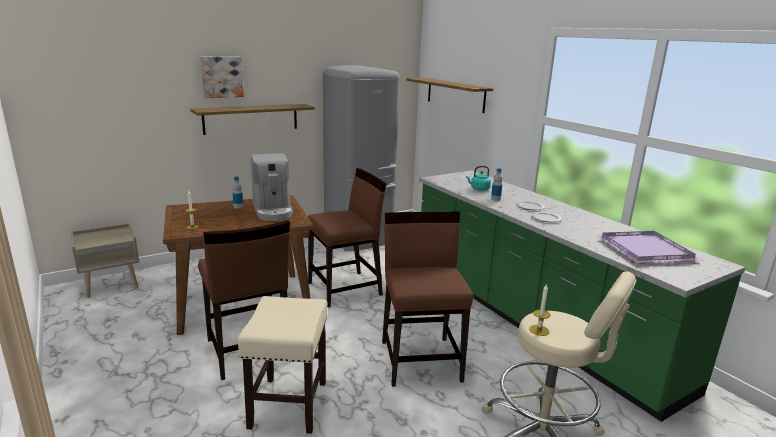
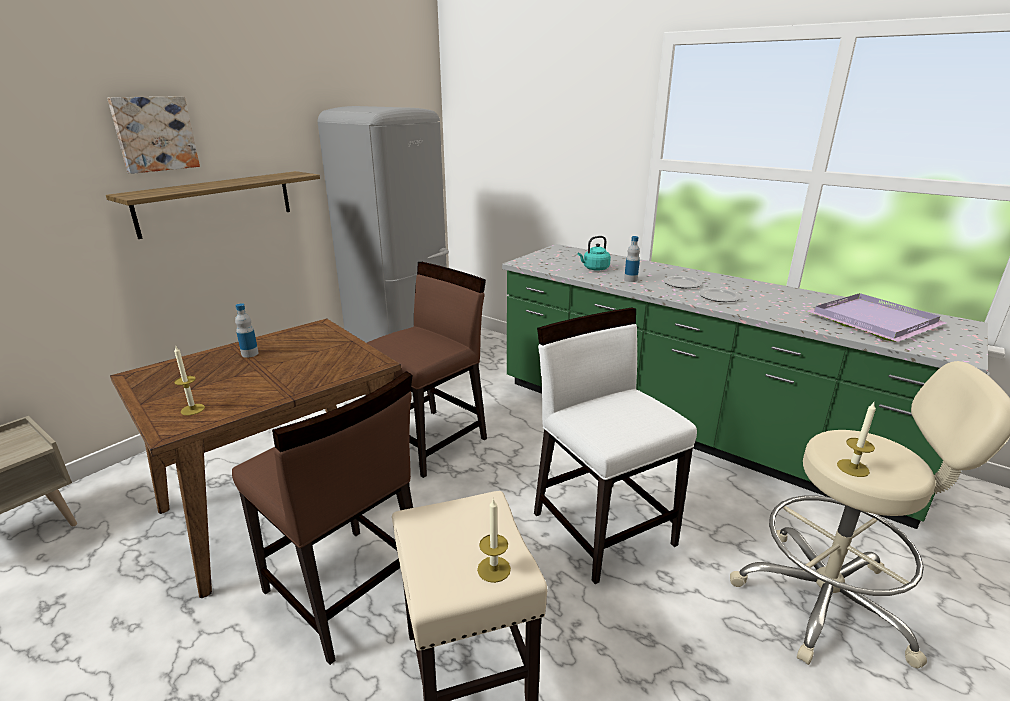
camera: 20 degrees left, 5 degrees up
coffee machine [251,153,293,221] -> none
brown chair [382,211,473,387] -> white chair [534,308,697,584]
shelf [406,78,493,113] -> none
none -> candle [477,498,511,583]

